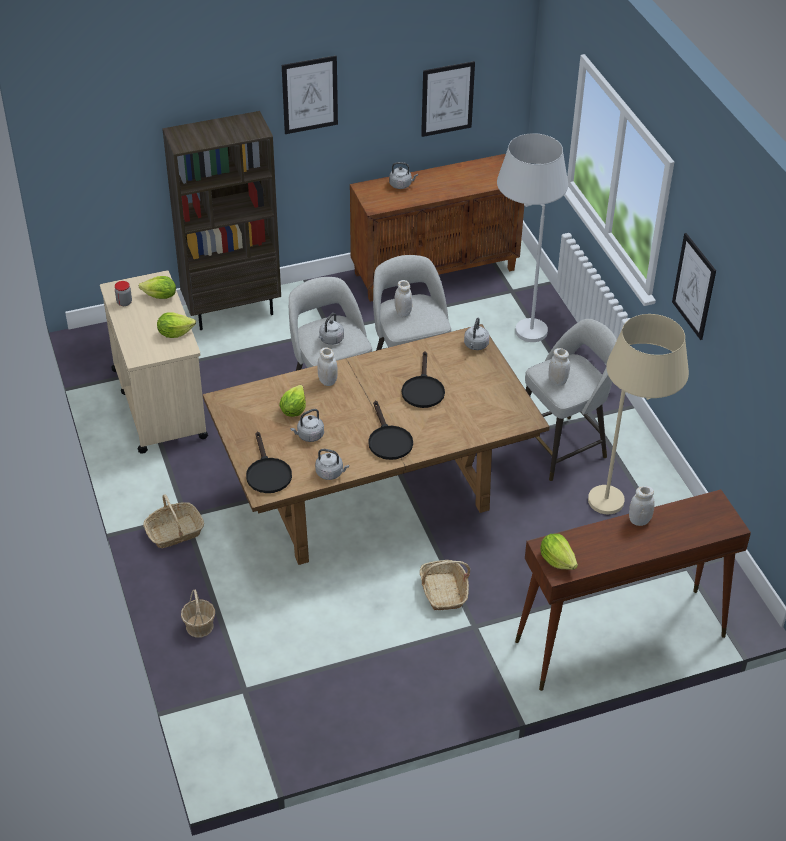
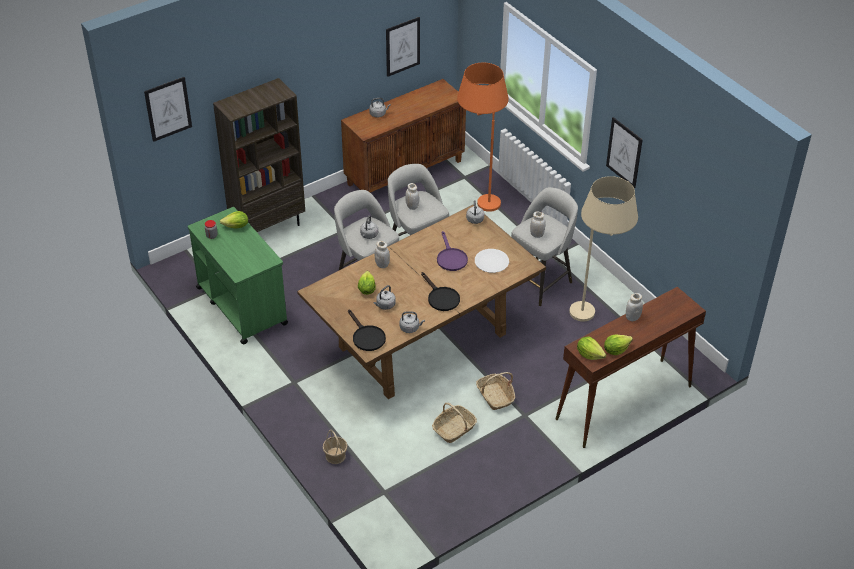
camera: 15 degrees left, 0 degrees up
beige cart [100,270,208,454] -> green cart [188,207,288,345]
basket [143,495,204,548] -> basket moved to [432,403,477,443]
lettuce [157,313,196,338] -> lettuce moved to [604,335,633,355]
picture [282,56,338,134] -> picture moved to [144,77,192,142]
black frying pan [402,351,445,408] -> purple frying pan [437,231,468,271]
white floor lamp [497,133,568,342] -> orange floor lamp [457,63,509,212]
none -> white plate [475,249,509,273]

